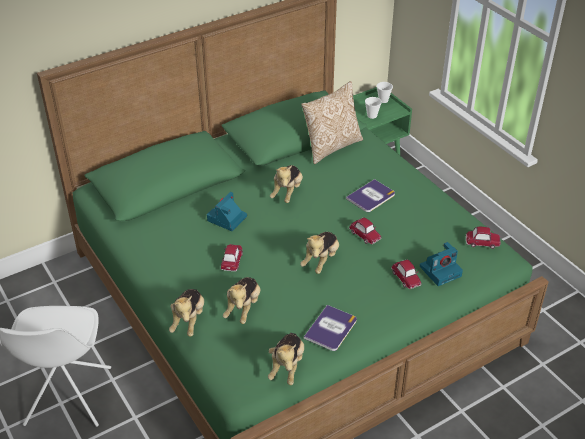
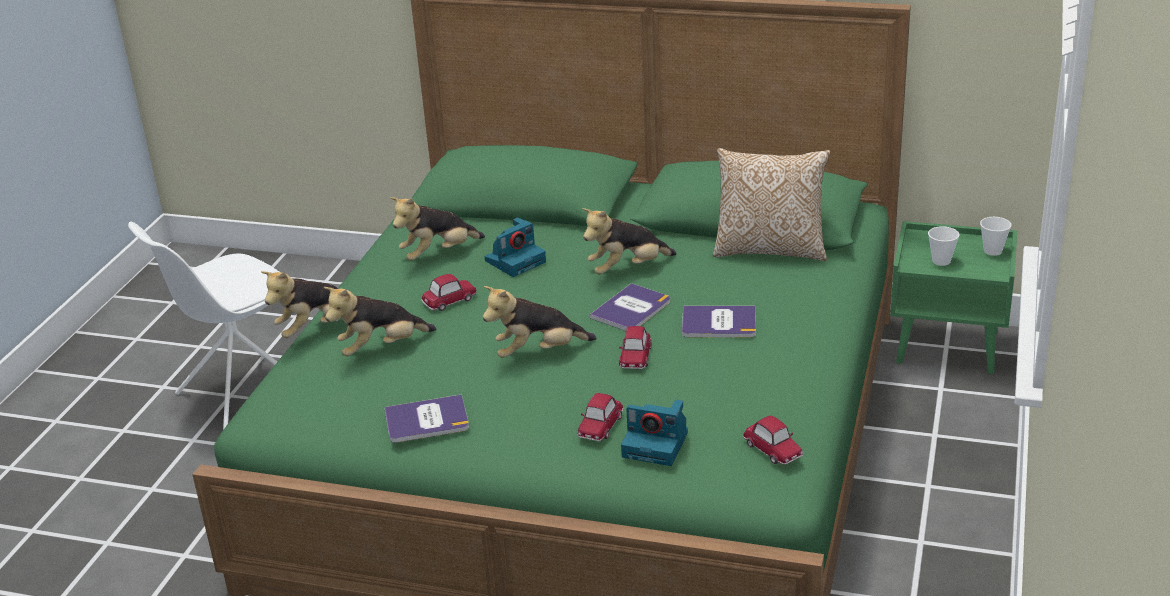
camera: 50 degrees right, 10 degrees down
camera [207,192,247,231] -> camera turned 150 degrees clockwise [485,217,546,277]
plush toy [268,333,304,385] -> plush toy moved to [390,197,485,261]
none -> book [590,283,670,331]

